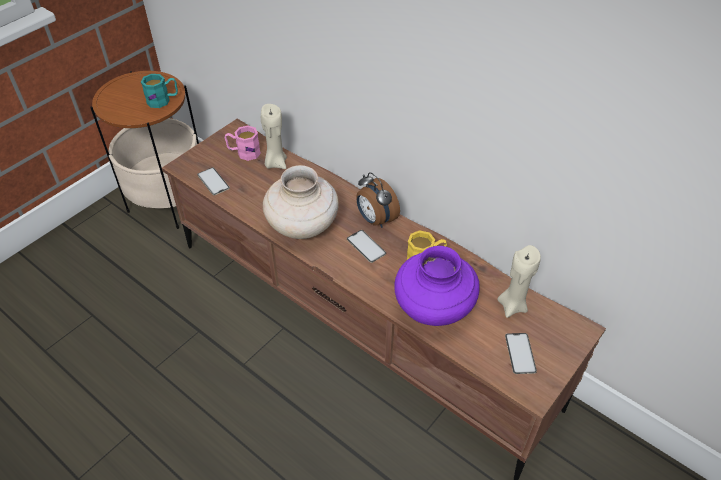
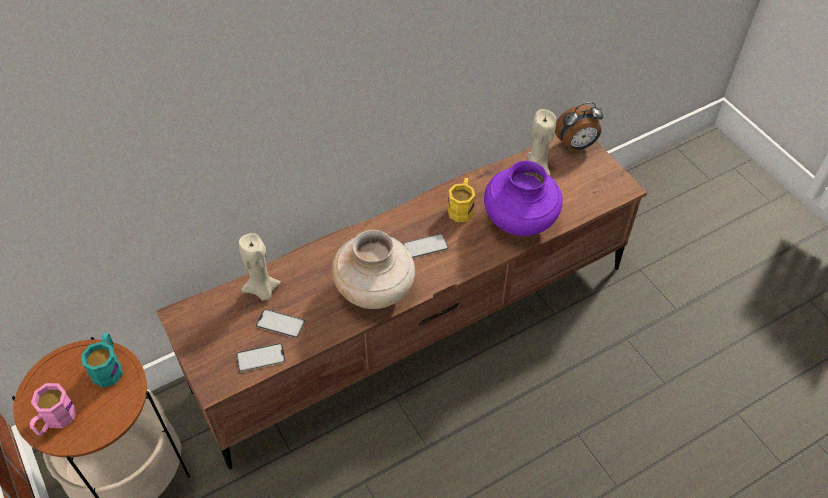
camera: 70 degrees left, 5 degrees up
pink mug [225,125,261,161] -> pink mug moved to [29,383,77,436]
alarm clock [356,172,400,228] -> alarm clock moved to [555,102,603,150]
phone [505,333,537,374] -> phone moved to [256,309,305,338]

